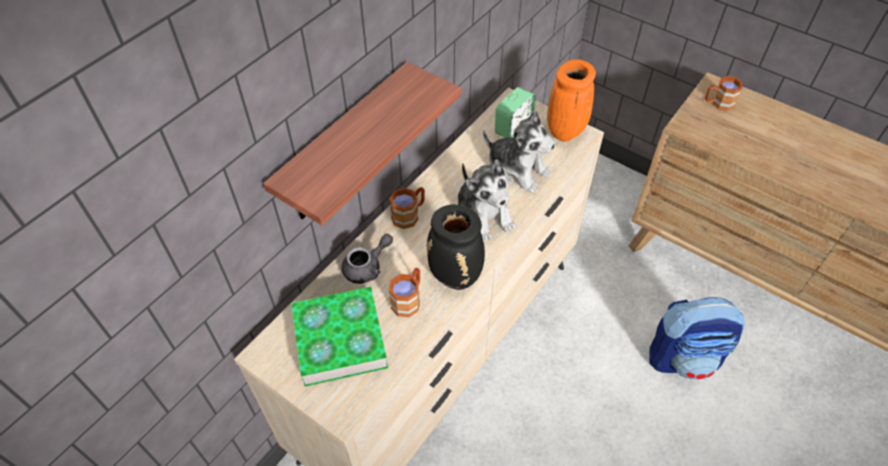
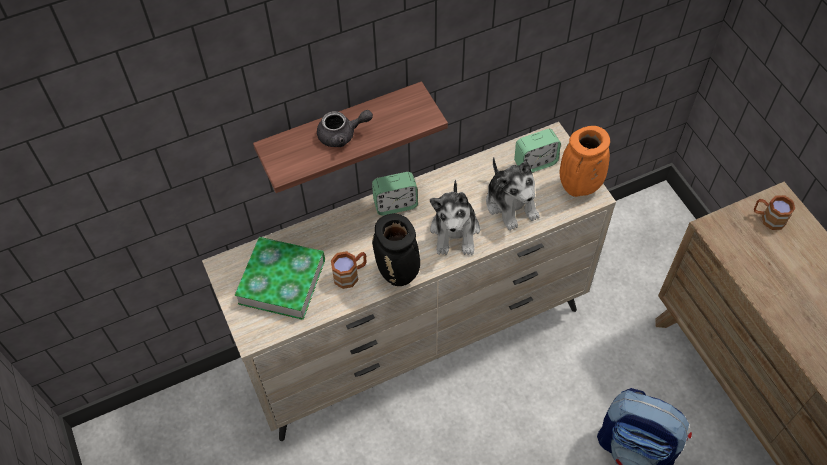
camera: 30 degrees right, 5 degrees up
grey teapot [342,234,393,284] -> grey teapot moved to [317,110,373,147]
brown mug [389,187,425,229] -> alarm clock [372,172,418,215]

